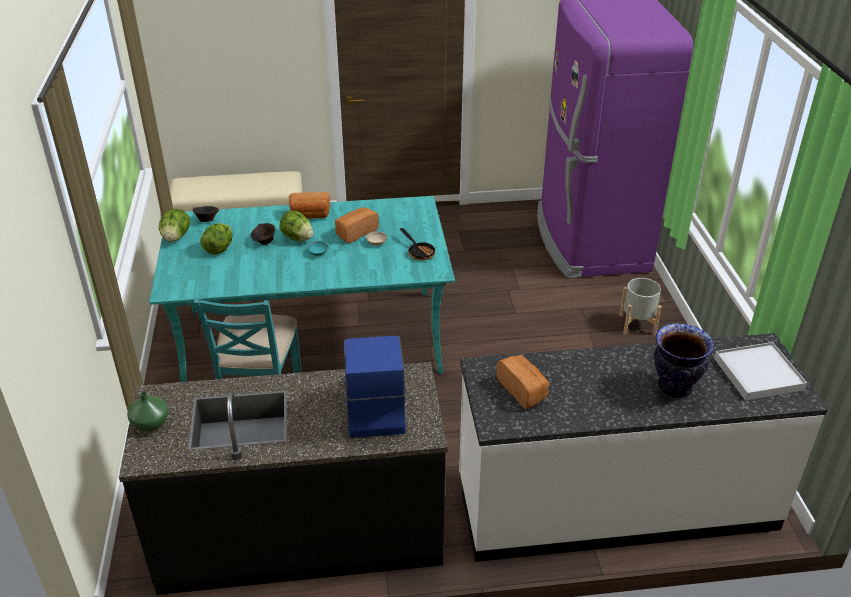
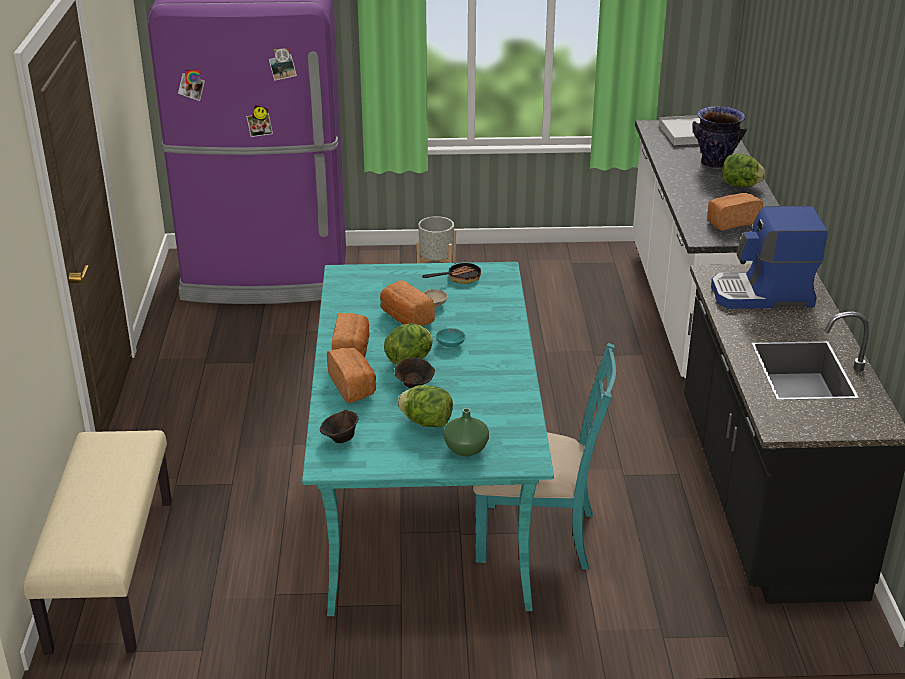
camera: 85 degrees left, 5 degrees down
green vase [127,392,169,432] -> green vase moved to [444,408,489,456]
lettuce [159,209,191,242] -> lettuce moved to [722,153,766,187]
none -> bread [327,348,376,403]

